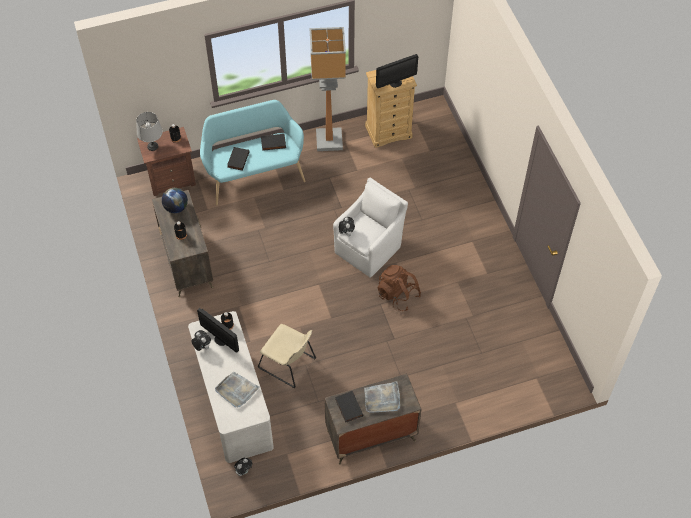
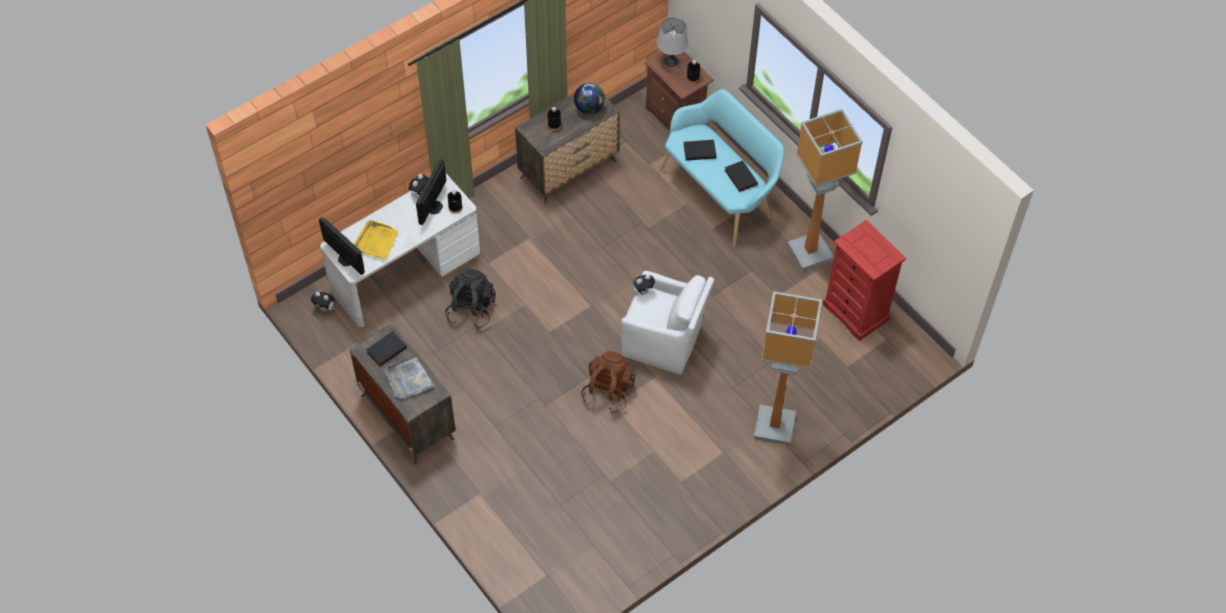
camera: 70 degrees right, 0 degrees up
grey tray [215,372,260,408] -> yellow tray [354,220,398,260]
beige chair [258,324,316,388] -> black backpack [445,269,496,329]
beige dresser [365,70,417,148] -> red dresser [823,220,906,341]
monitor [376,54,418,88] -> monitor moved to [319,217,365,275]
none -> floor lamp [754,291,822,446]

